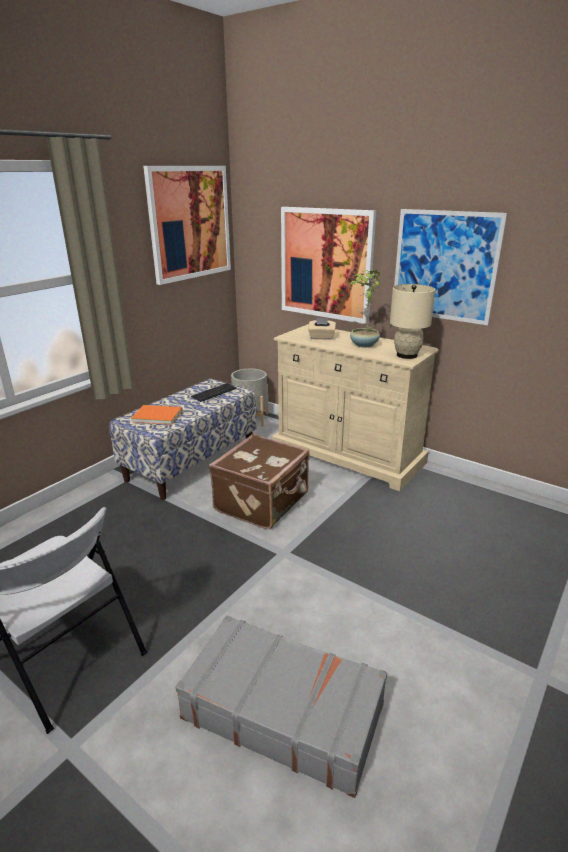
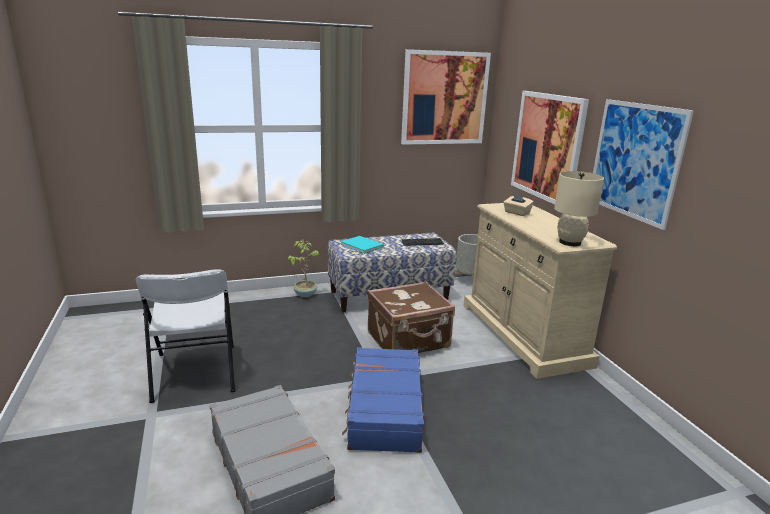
camera: 35 degrees right, 5 degrees down
orange book [131,405,183,425] -> turquoise book [341,236,384,254]
potted plant [349,270,380,347] -> potted plant moved to [288,240,320,297]
none -> blue suitcase [342,347,424,453]

